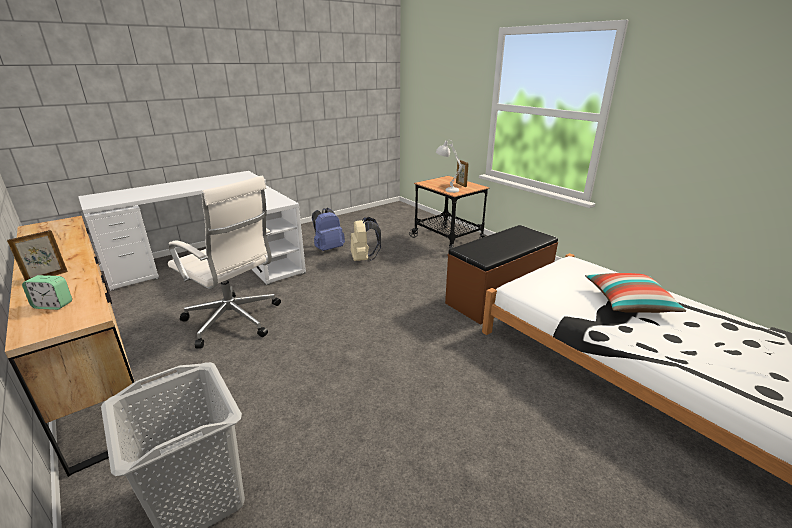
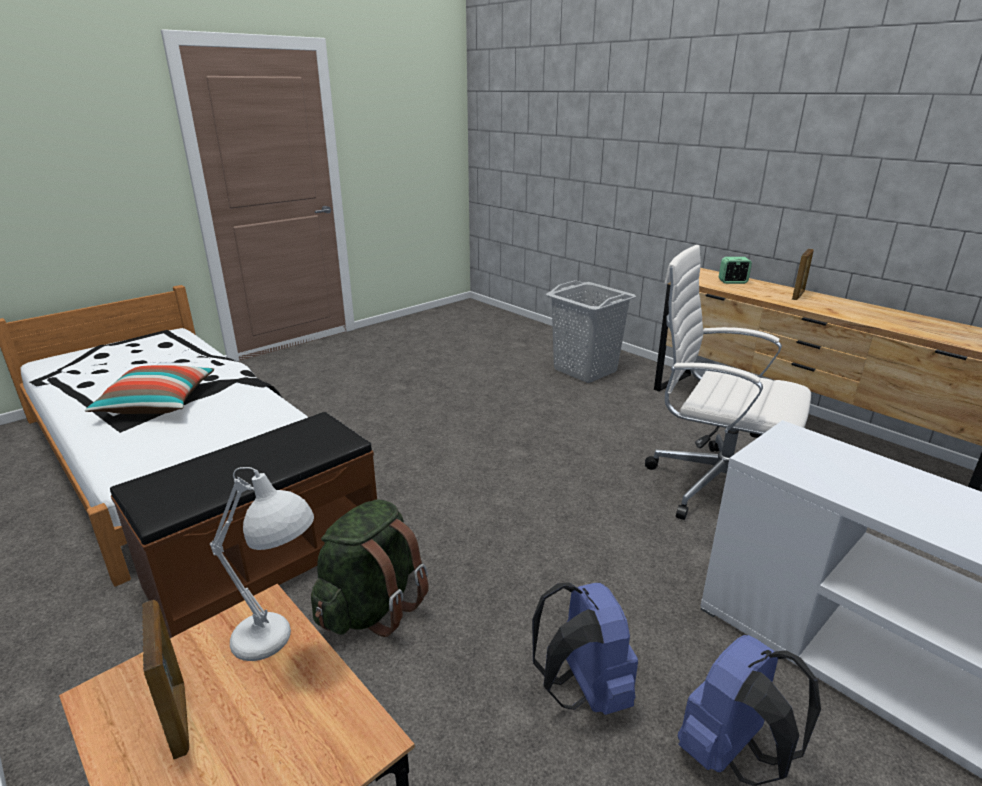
camera: 175 degrees right, 0 degrees up
beige backpack [351,217,381,261] -> blue backpack [532,582,638,715]
none -> green backpack [311,499,429,637]

